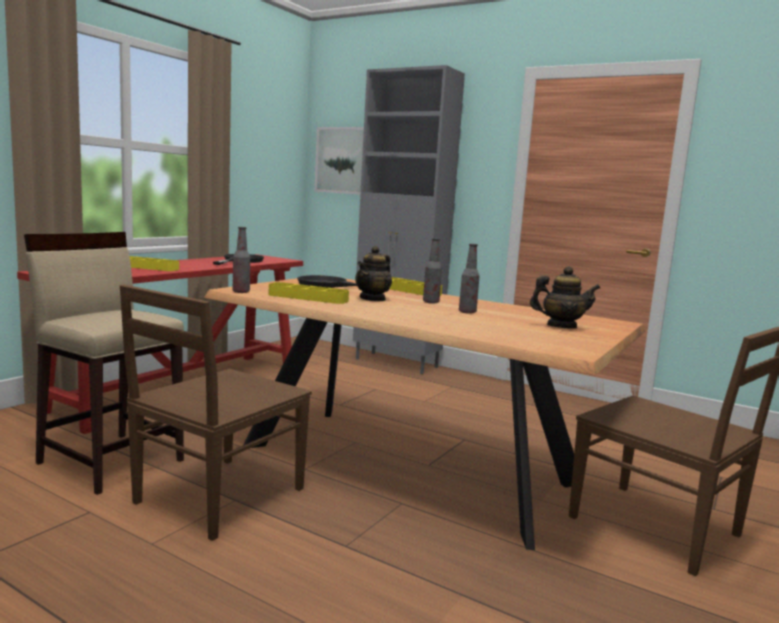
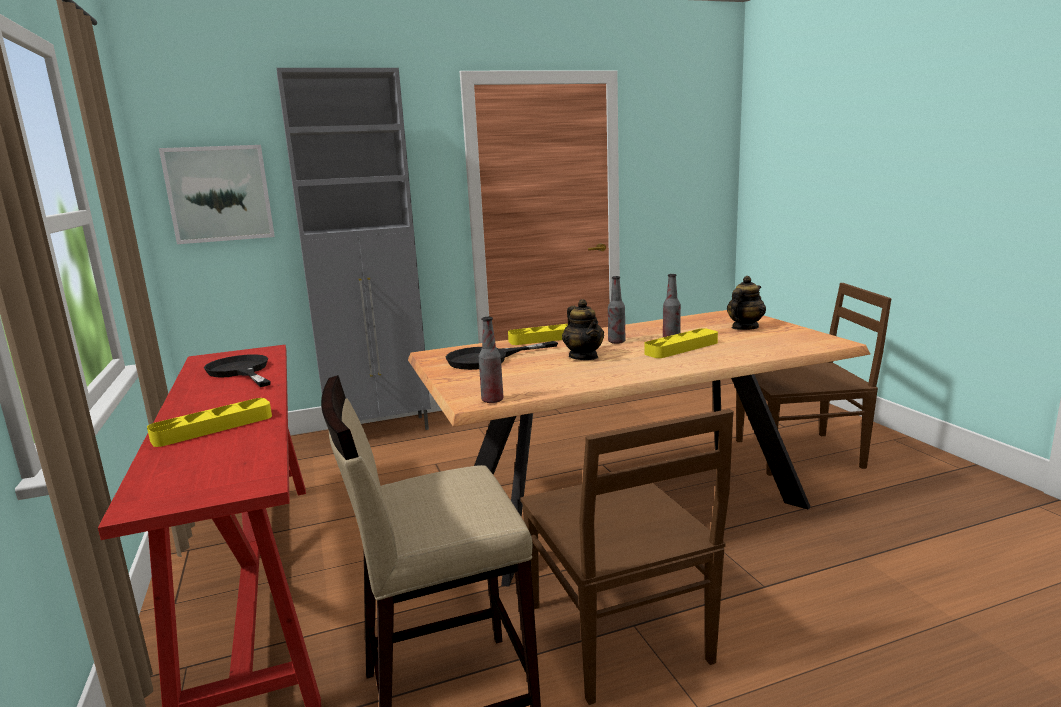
camera: 50 degrees left, 5 degrees up
yellow tray [268,282,349,304] -> yellow tray moved to [645,328,718,358]

